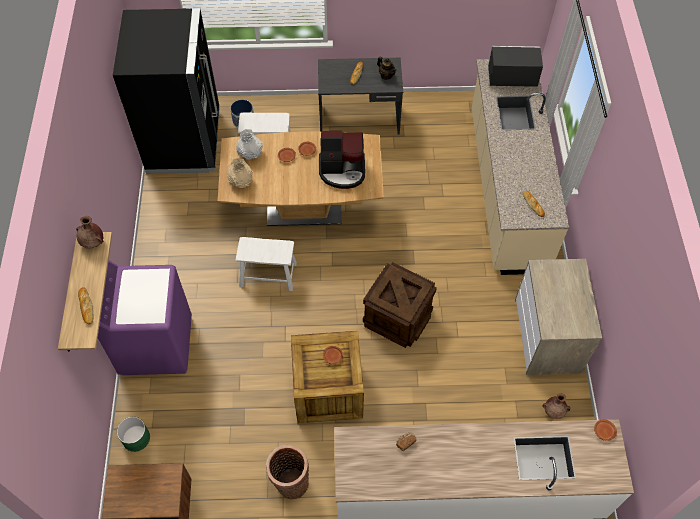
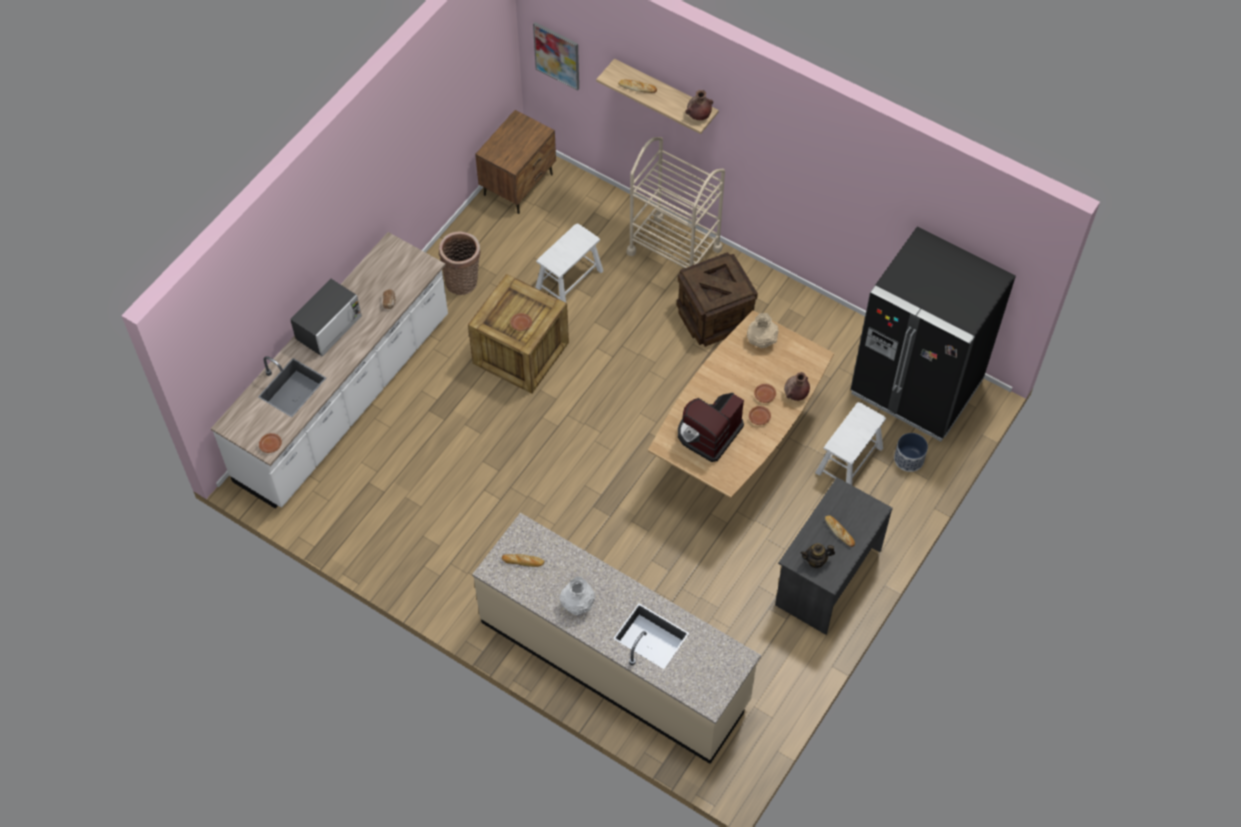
camera: 125 degrees right, 0 degrees up
purple washing machine [98,260,192,375] -> beige cart [627,137,725,268]
green planter [117,417,150,452] -> none
white vase [236,129,263,160] -> white vase moved to [560,577,595,616]
white stool [236,237,297,291] -> white stool moved to [535,224,603,303]
crate [363,262,437,348] -> crate moved to [677,252,758,347]
microwave [488,46,543,87] -> microwave moved to [290,279,362,356]
dresser [515,259,602,375] -> none
brown vase [543,393,570,419] -> brown vase moved to [784,372,810,401]
none -> picture [533,22,579,91]

